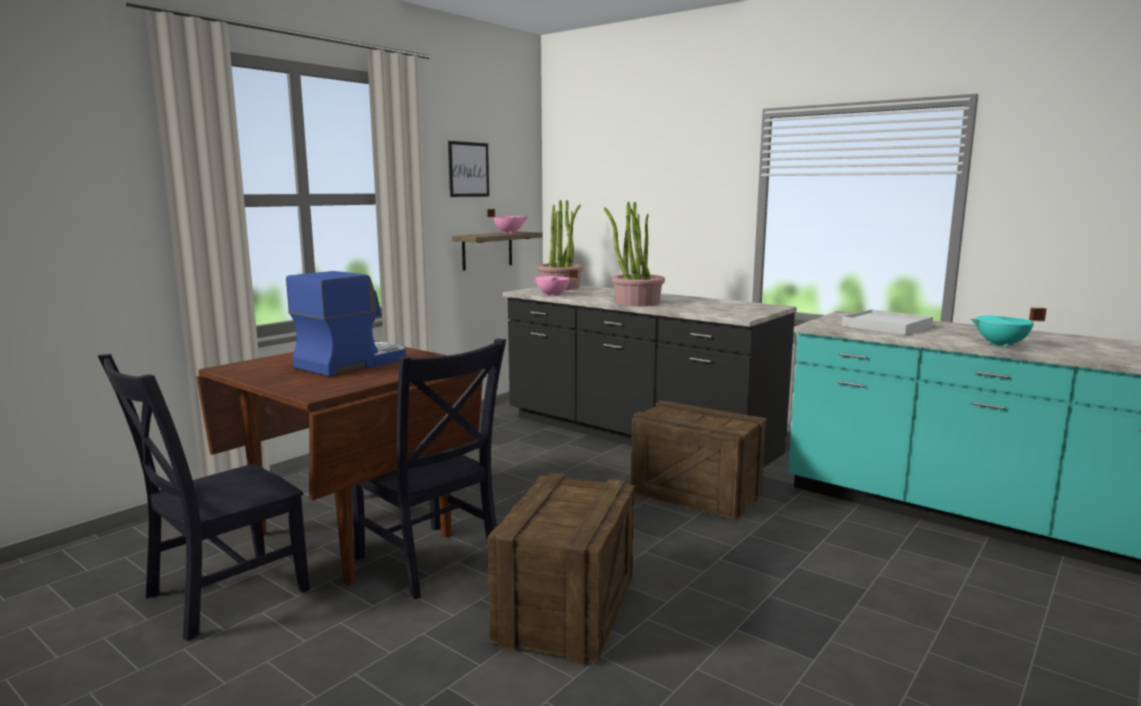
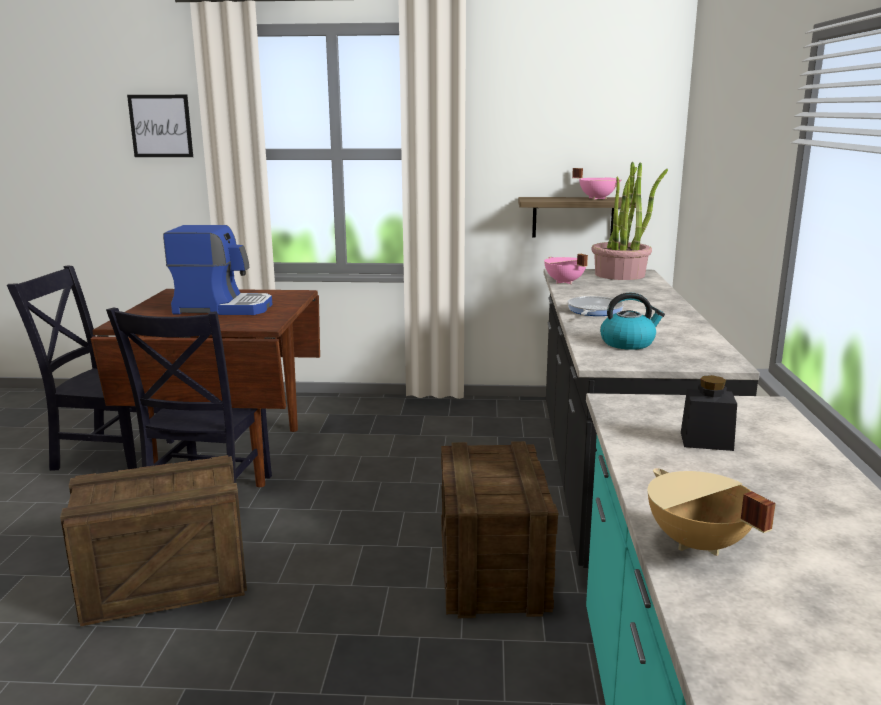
camera: 55 degrees right, 5 degrees up
picture [448,141,489,197] -> picture moved to [127,95,193,157]
potted plant [604,201,665,306] -> frying pan [567,296,624,316]
white tray [842,309,933,335] -> black jar [681,375,737,451]
turquoise cooking pot [971,308,1046,347] -> beige cooking pot [647,468,776,556]
none -> kettle [600,293,665,350]

